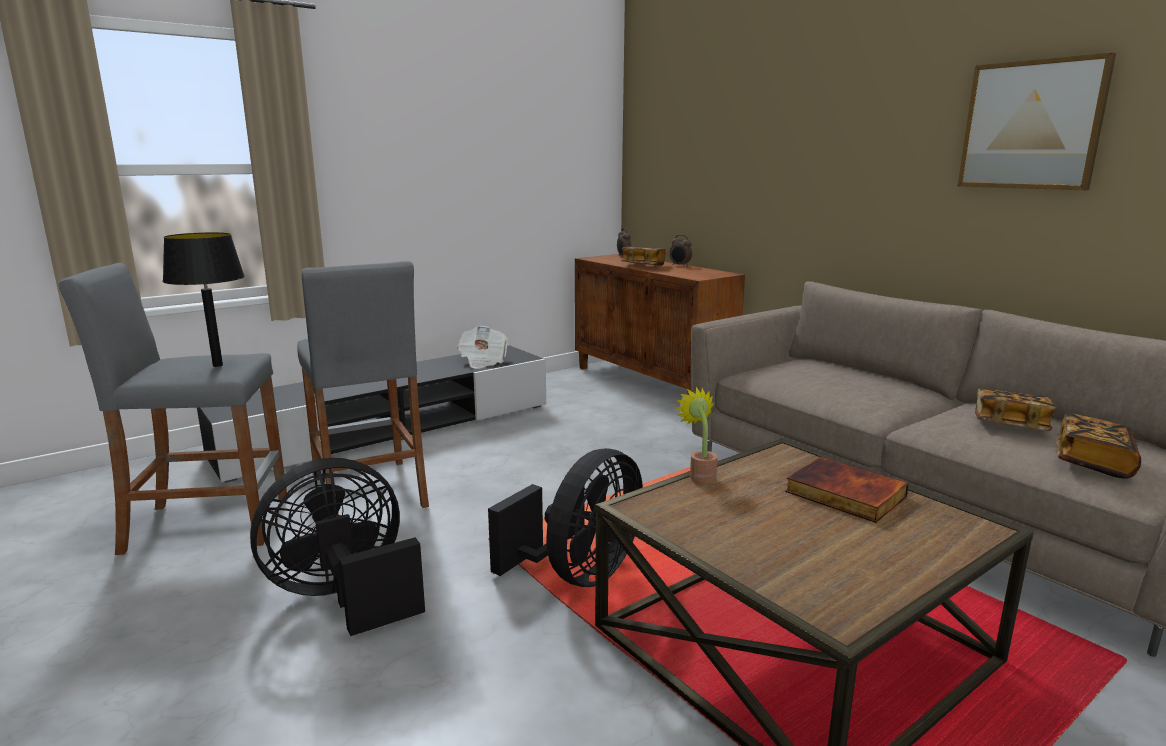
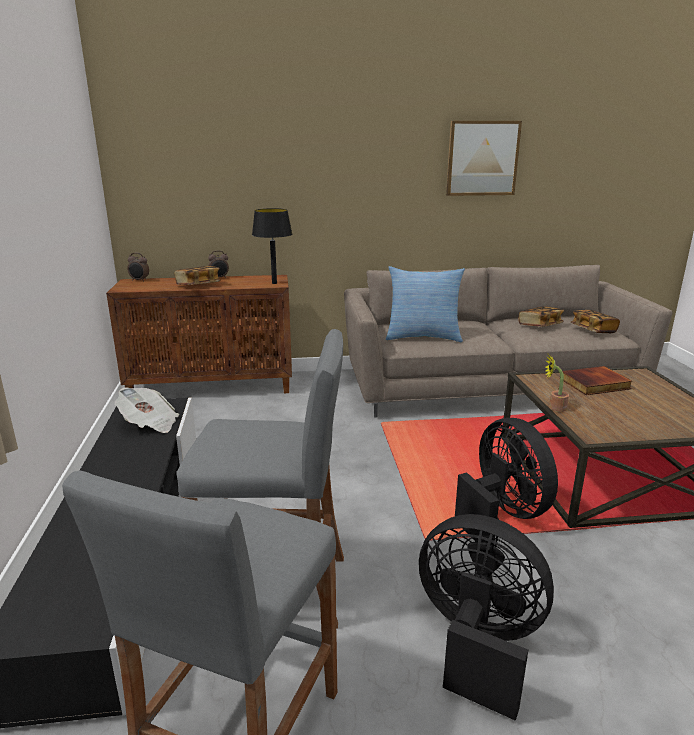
camera: 60 degrees left, 5 degrees up
black table lamp [163,232,245,367] -> black table lamp moved to [252,208,292,284]
black fan [250,458,425,636] -> black fan turned 120 degrees clockwise [419,514,554,721]
none -> pillow [386,266,465,342]

